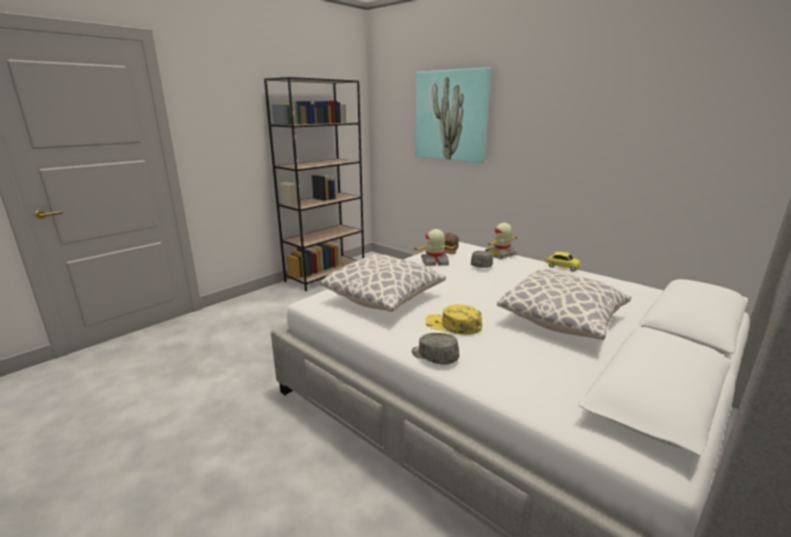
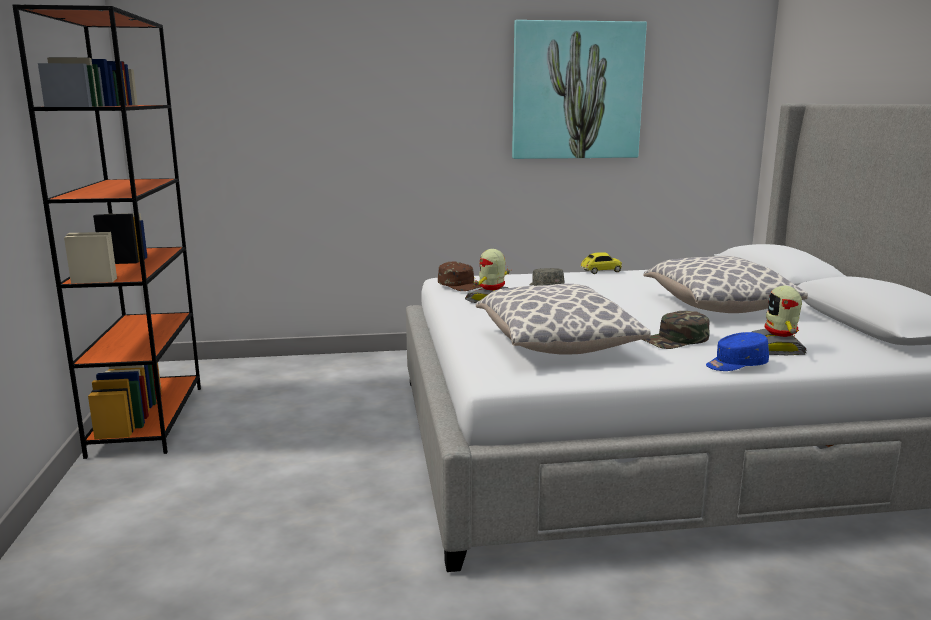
camera: 50 degrees left, 5 degrees down
beige bookcase [264,77,364,291] -> orange bookcase [12,4,201,459]
grey cap [411,333,459,365] -> blue cap [706,332,769,371]
picture [415,67,491,163] -> picture moved to [512,20,647,159]
yellow cap [425,304,482,335] -> green cap [642,311,710,349]
toy robot [485,223,518,259] -> toy robot moved to [752,285,807,355]

